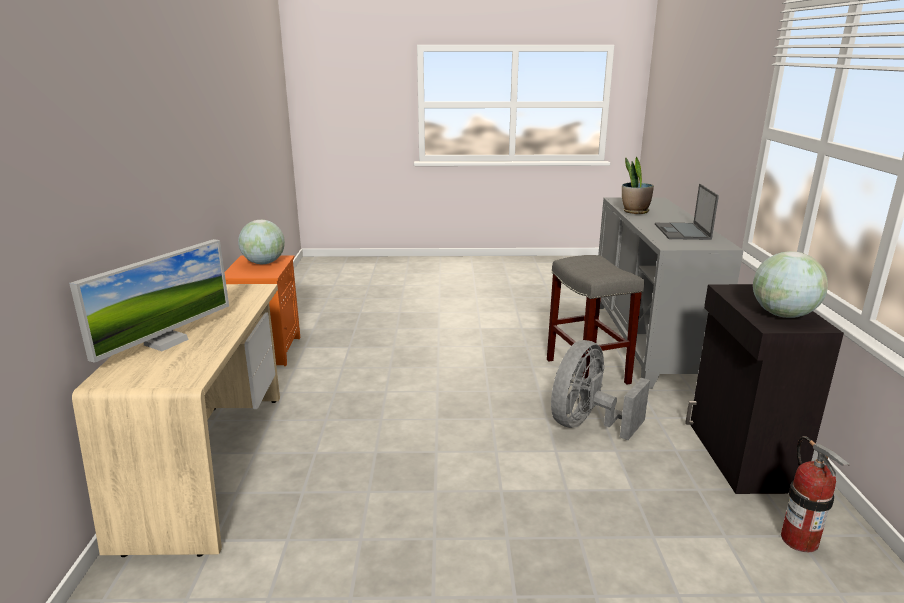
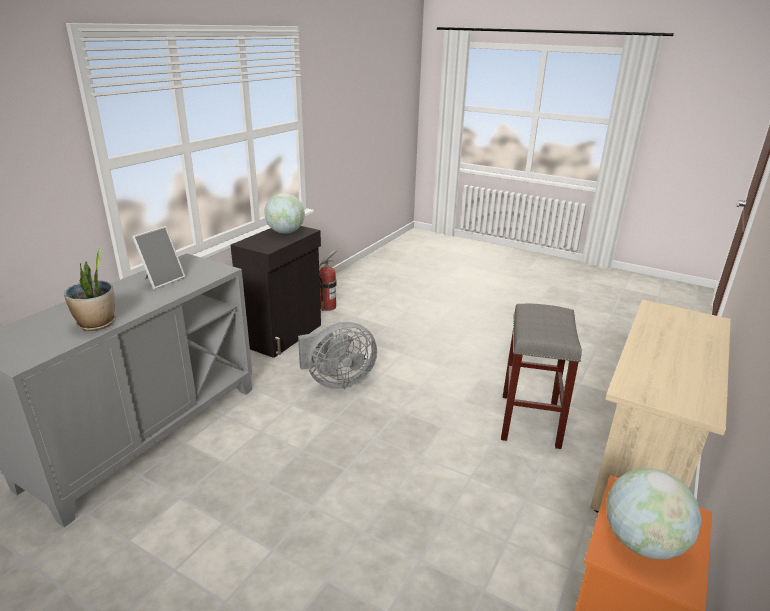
camera: 150 degrees left, 5 degrees up
monitor [69,239,229,363] -> none
grey stool [547,255,644,385] -> grey stool moved to [501,304,582,449]
laptop [655,184,719,240] -> picture frame [132,226,185,289]

